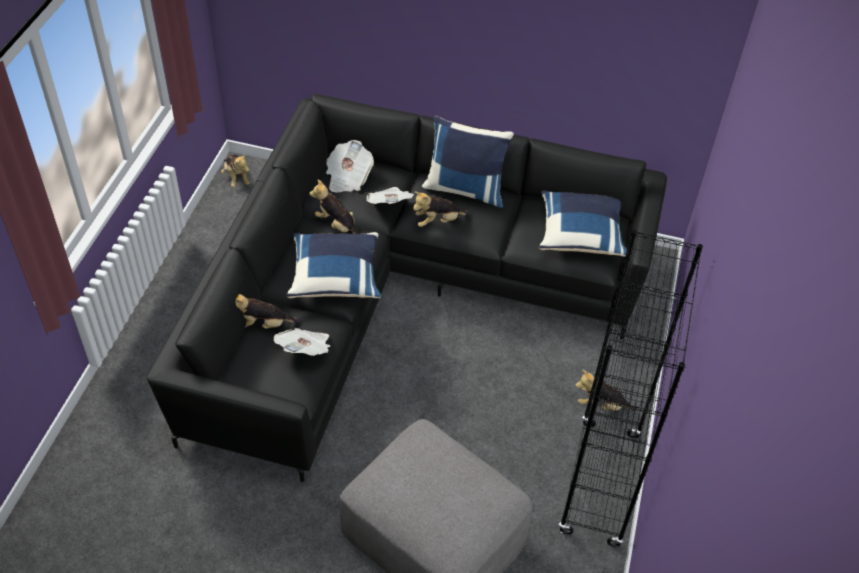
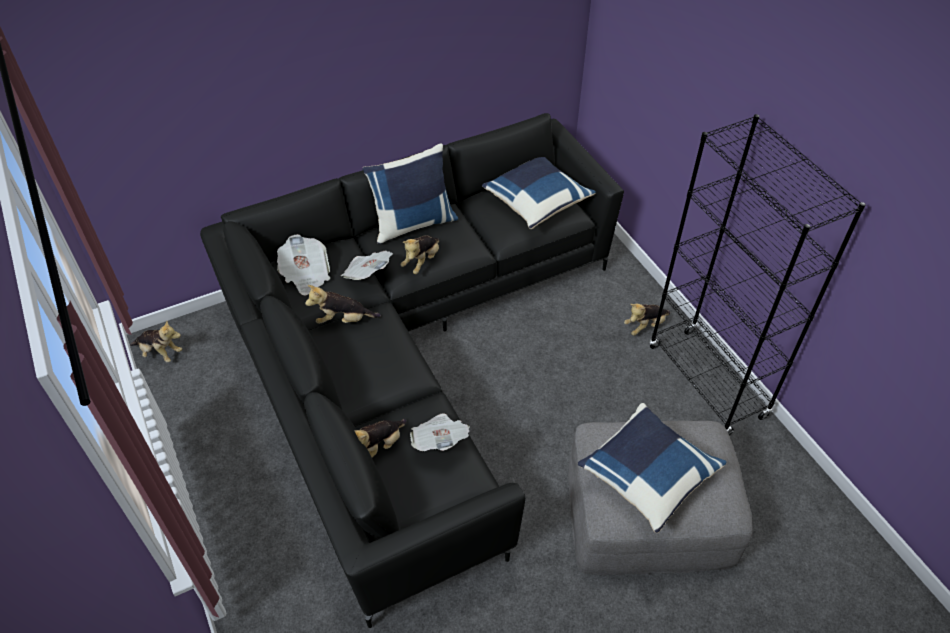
camera: 40 degrees left, 0 degrees up
blue pillow [286,232,381,298] -> blue pillow moved to [578,403,726,533]

